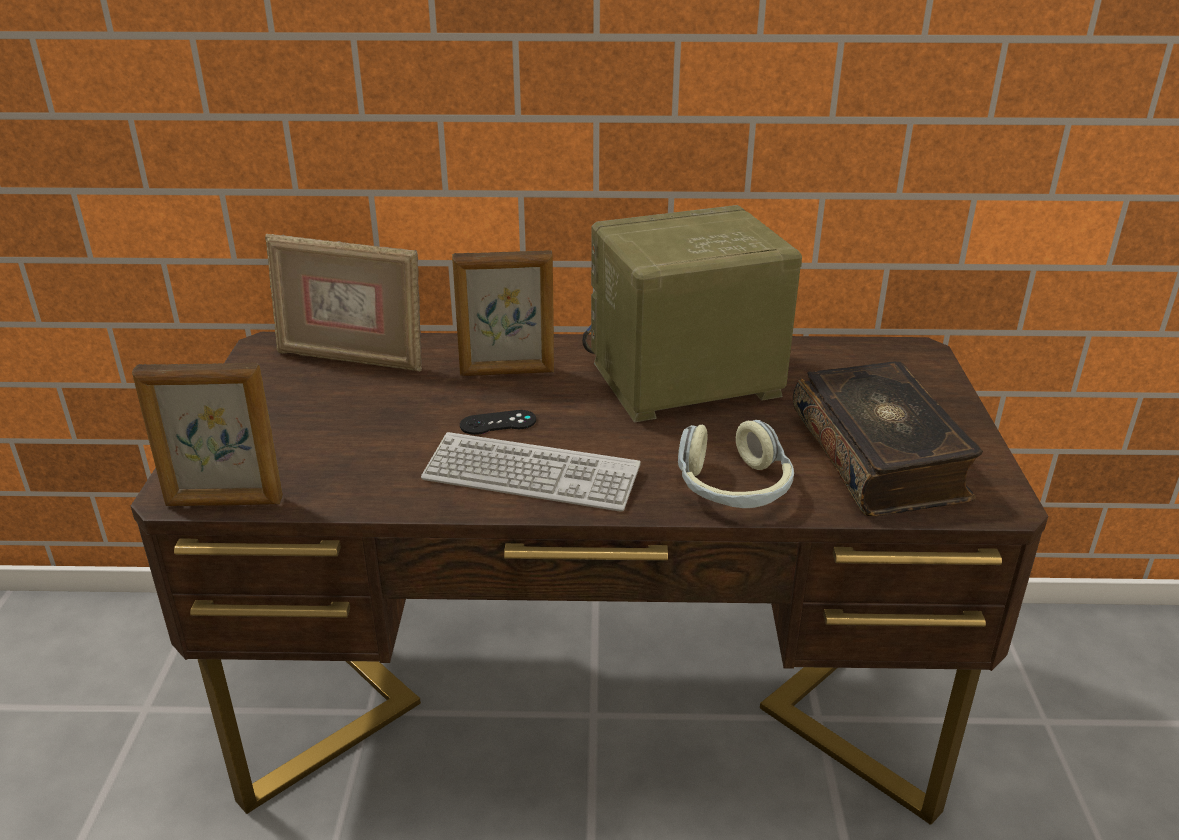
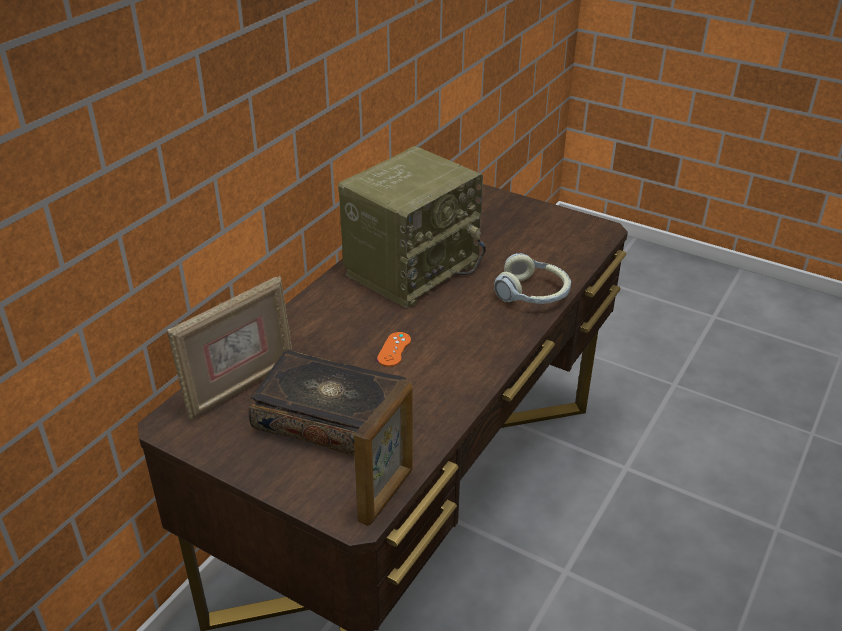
camera: 60 degrees left, 5 degrees up
keyboard [421,432,641,512] -> none
picture frame [452,250,554,376] -> none
black game controller [460,410,536,435] -> orange game controller [377,332,411,367]
radio [582,205,802,423] -> radio turned 150 degrees counterclockwise [338,146,486,308]
book [793,361,983,516] -> book moved to [249,350,406,456]

